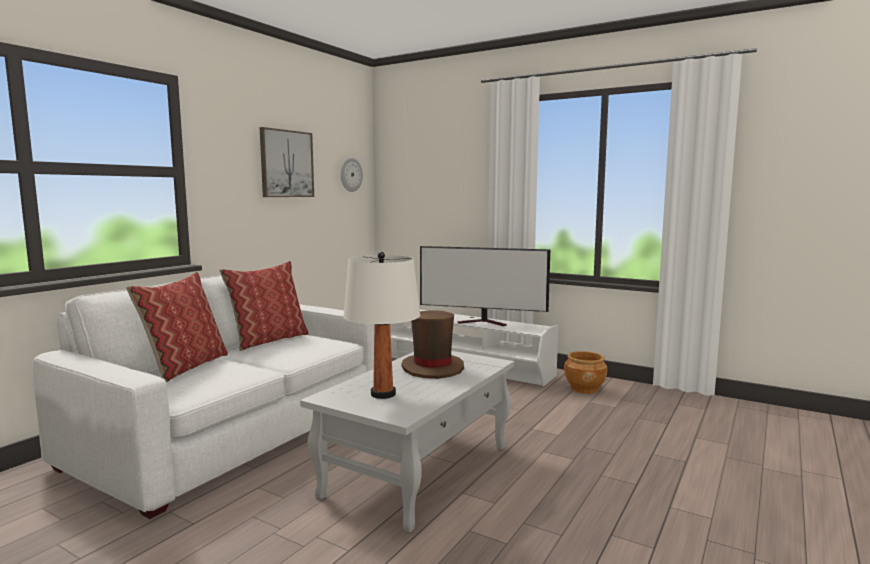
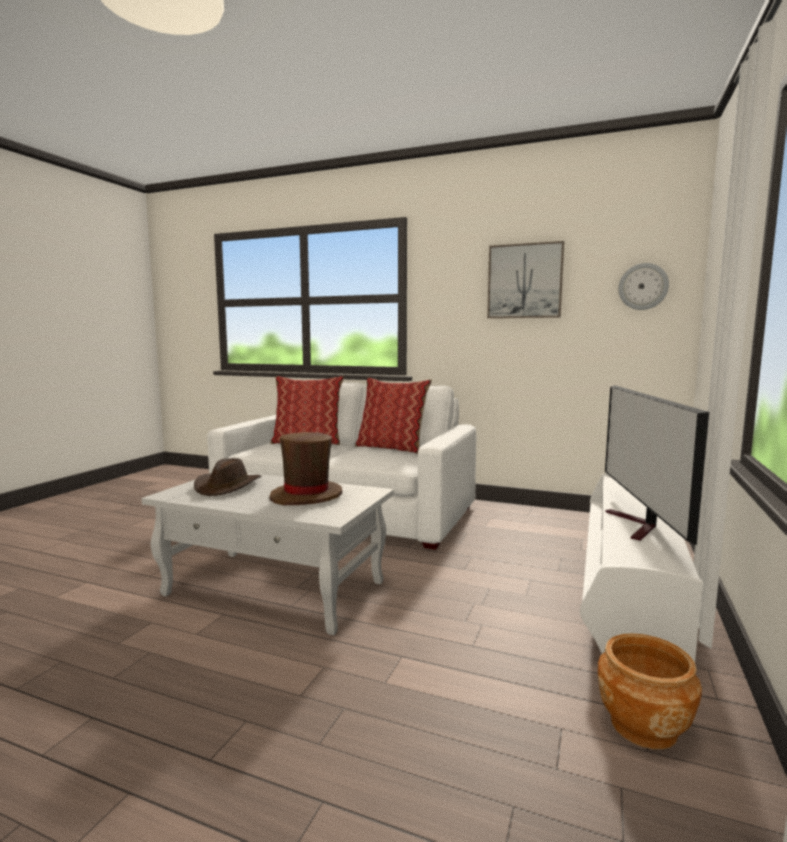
camera: 80 degrees right, 0 degrees up
white table lamp [343,252,420,399] -> brown hat [194,458,261,496]

